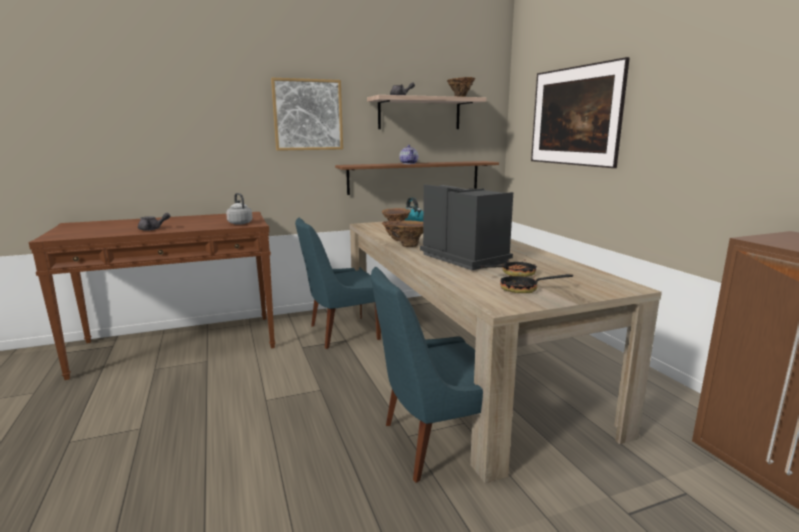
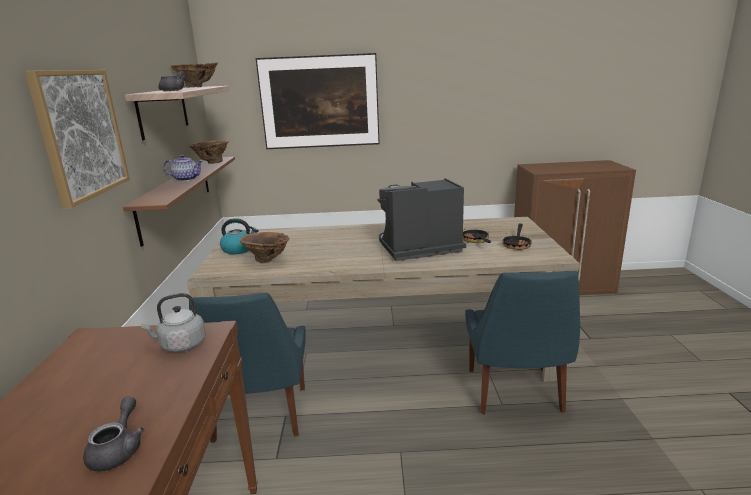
camera: 70 degrees left, 5 degrees up
brown vase [382,220,423,247] -> brown vase moved to [189,140,229,164]

